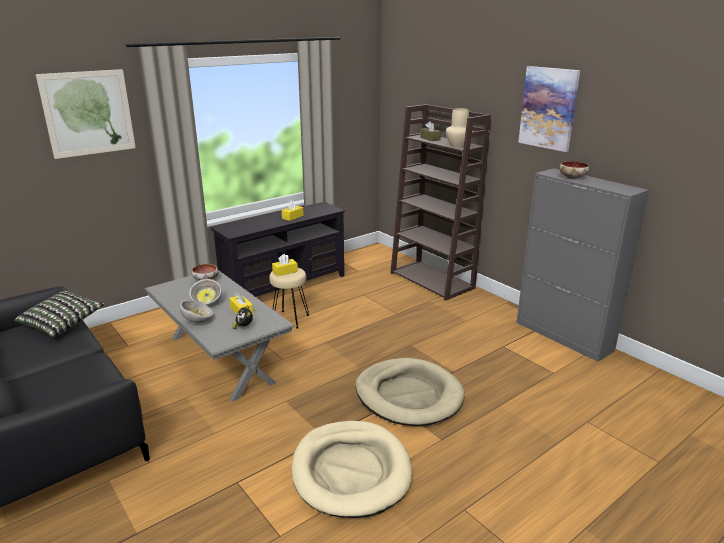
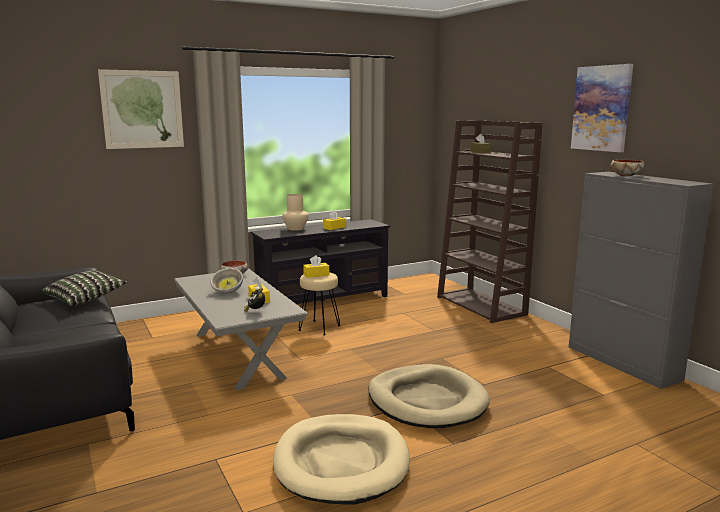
camera: 10 degrees right, 10 degrees down
bowl [179,300,213,323] -> none
beige vase [446,108,473,147] -> beige vase moved to [282,194,309,231]

